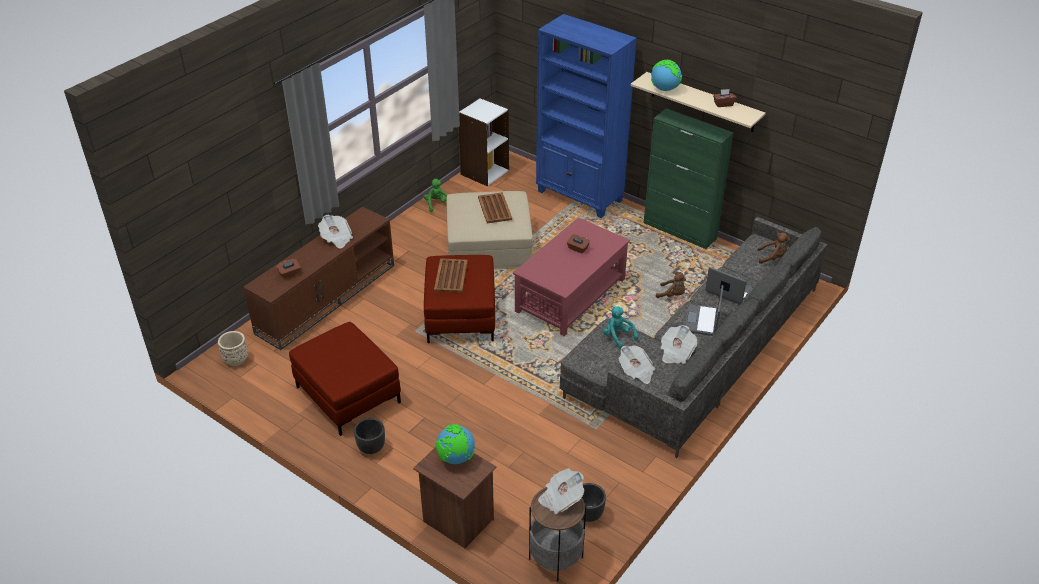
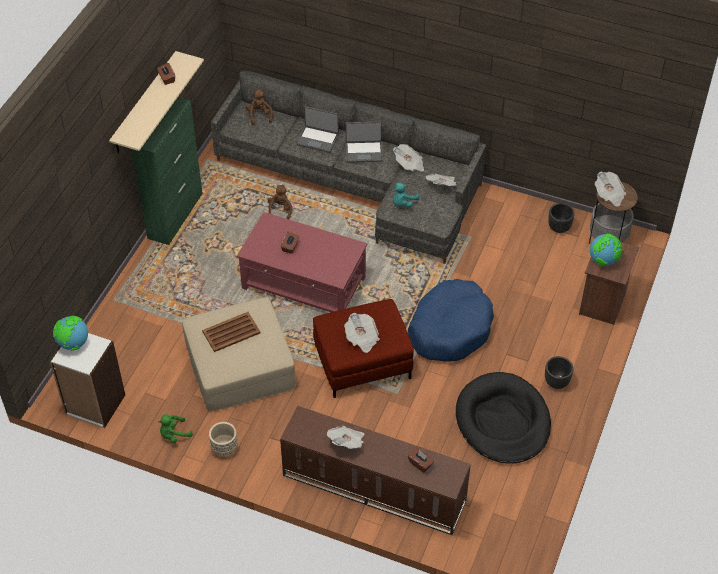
camera: 105 degrees left, 10 degrees up
beige planter [218,331,248,366] -> beige planter moved to [209,422,238,457]
red ottoman [289,322,401,436] -> black dog bed [456,372,551,464]
brown tray [434,258,468,293] -> newspaper [344,313,380,353]
blue bookcase [536,14,637,218] -> none
globe [651,60,682,91] -> globe moved to [53,316,88,351]
laptop [705,267,754,305] -> laptop turned 90 degrees counterclockwise [296,106,339,153]
none -> blue dog bed [408,279,494,362]

